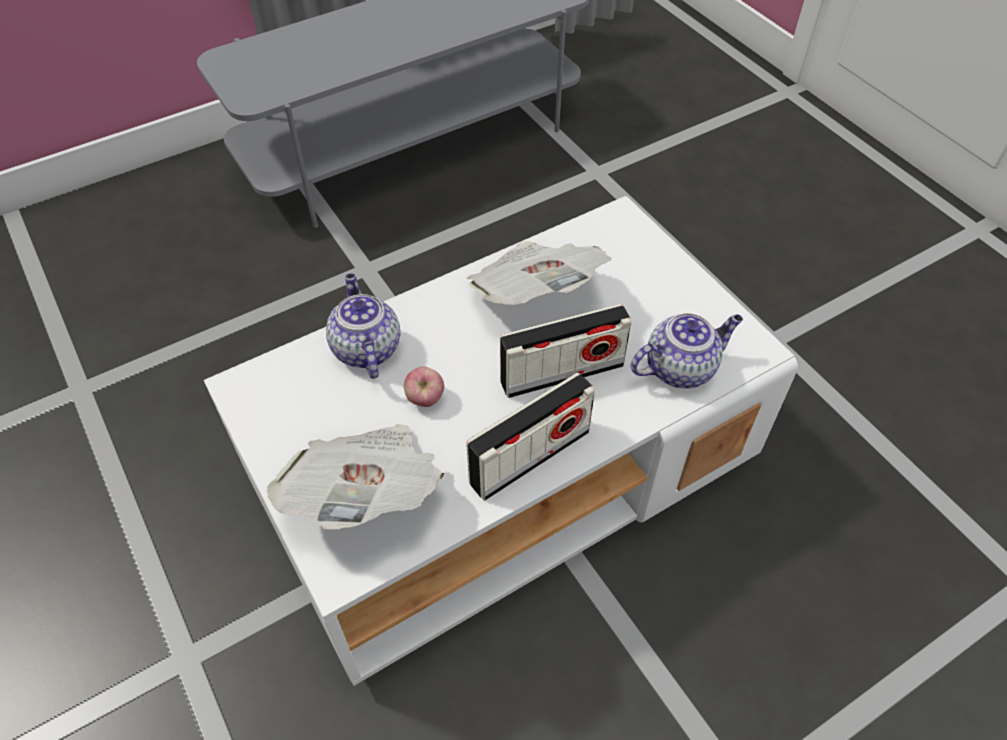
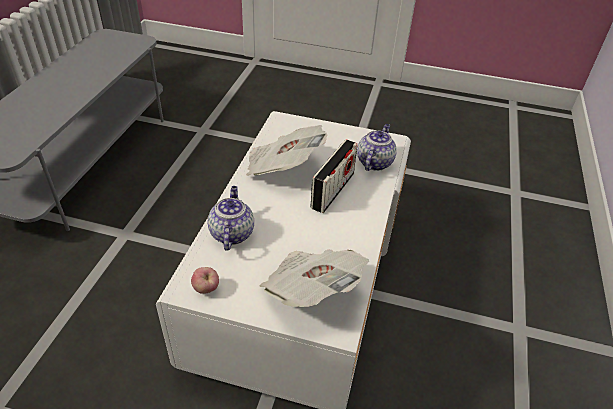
camera: 45 degrees left, 10 degrees down
teapot [326,273,400,379] -> teapot turned 60 degrees clockwise [207,186,254,251]
apple [404,366,444,407] -> apple moved to [191,267,219,294]
radio [466,373,595,501] -> none

